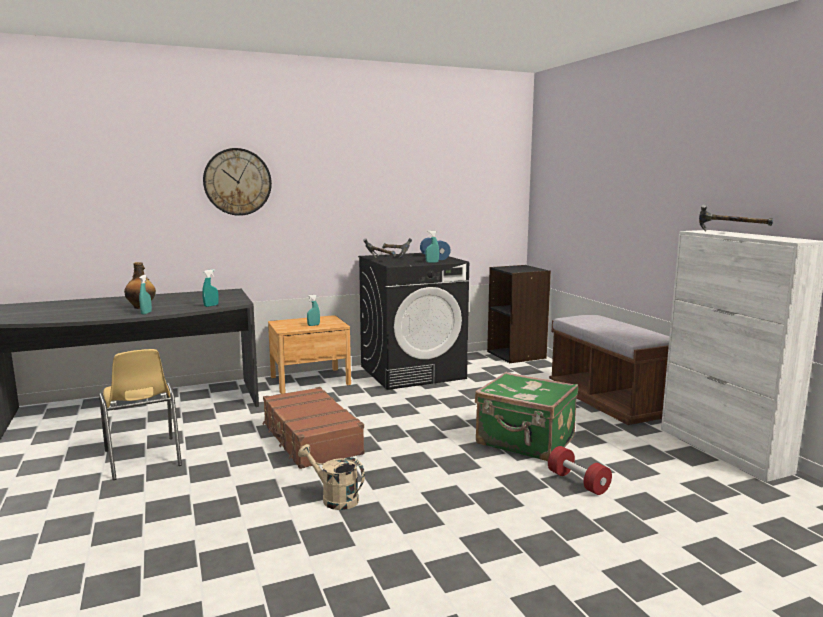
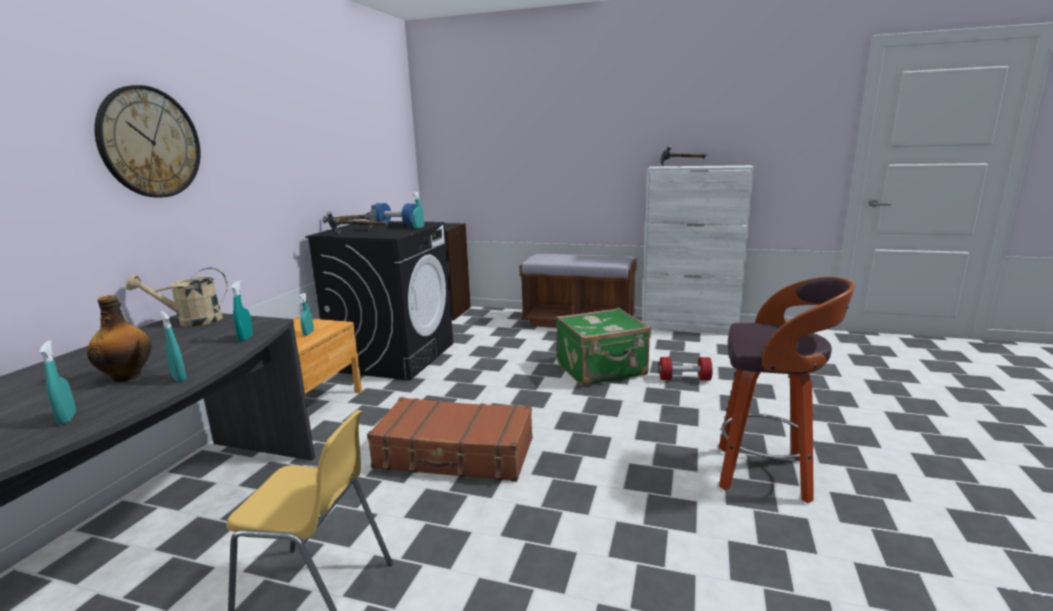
camera: 50 degrees left, 5 degrees up
beige watering can [298,444,365,510] -> beige watering can moved to [126,268,228,326]
none -> turquoise spray bottle [39,341,76,425]
none -> stool [719,277,855,503]

